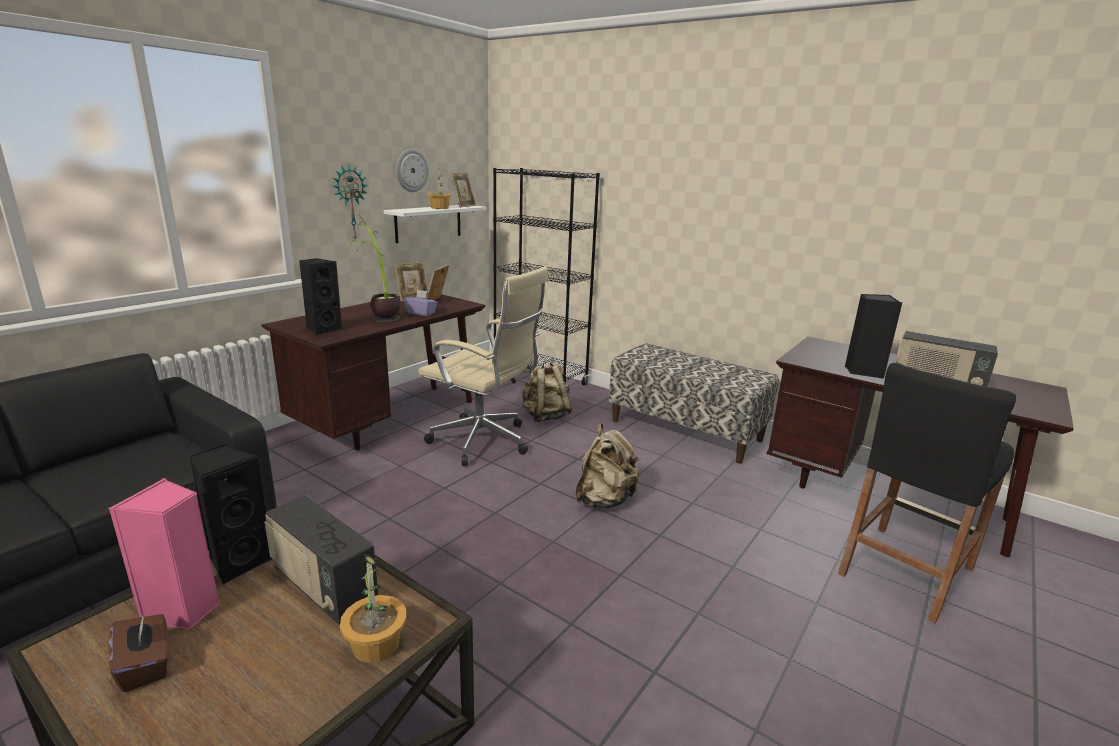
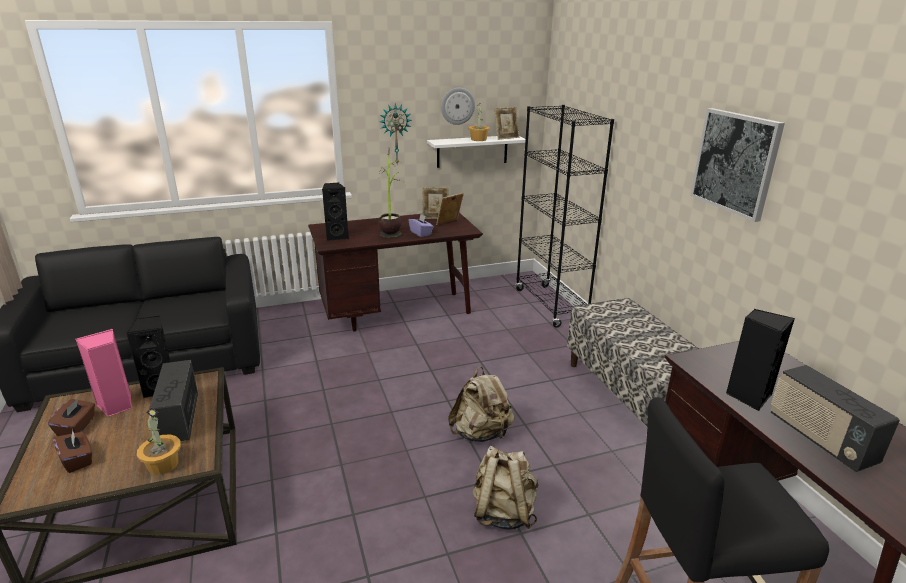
camera: 35 degrees right, 5 degrees up
beige office chair [418,266,549,466] -> none
beige backpack [521,360,573,422] -> beige backpack moved to [472,446,538,530]
none -> brown tissue box [53,429,92,473]
none -> picture [690,108,785,222]

